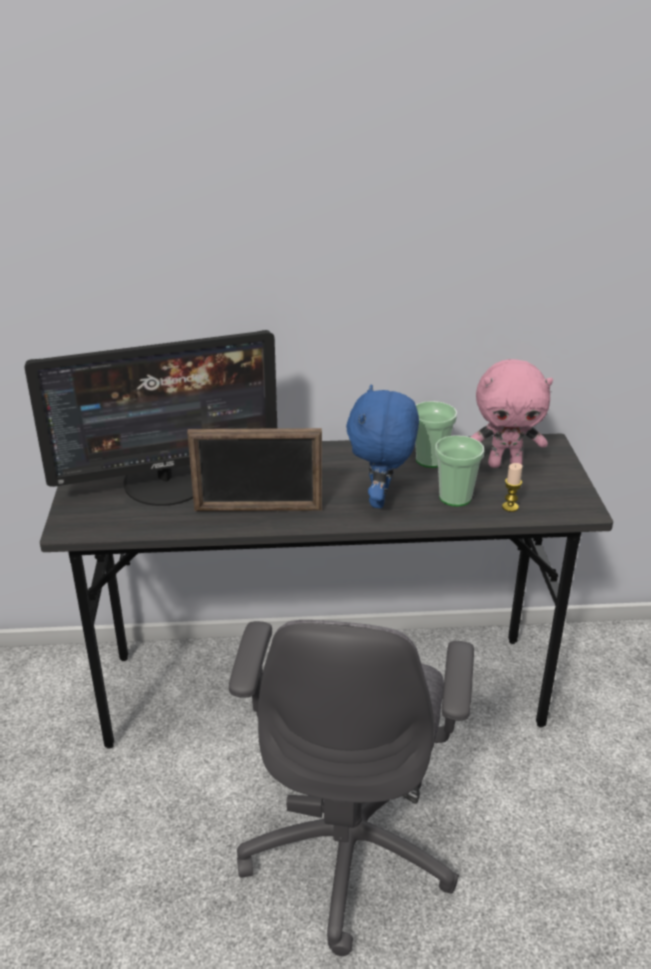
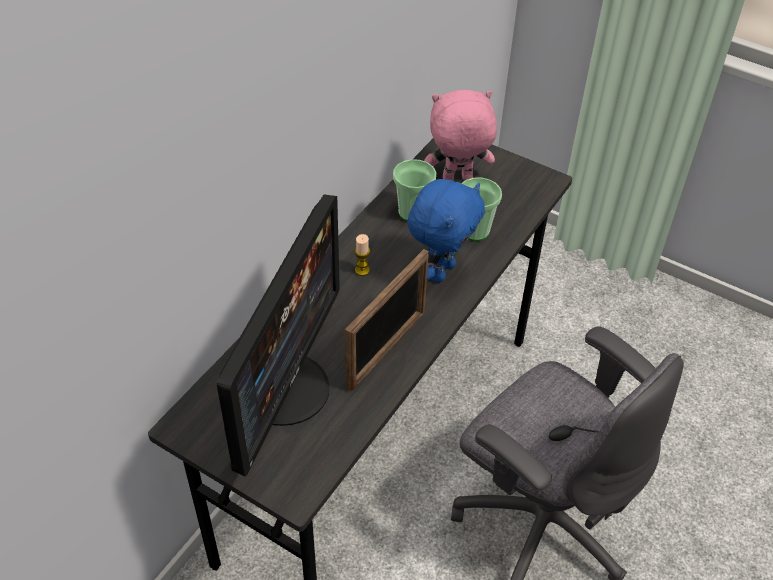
camera: 55 degrees left, 15 degrees up
blue plush toy [346,384,419,508] -> blue plush toy turned 105 degrees counterclockwise [407,179,485,283]
pink plush toy [471,359,553,468] -> pink plush toy turned 135 degrees counterclockwise [424,90,497,180]
candle [502,463,523,512] -> candle moved to [355,234,370,276]

